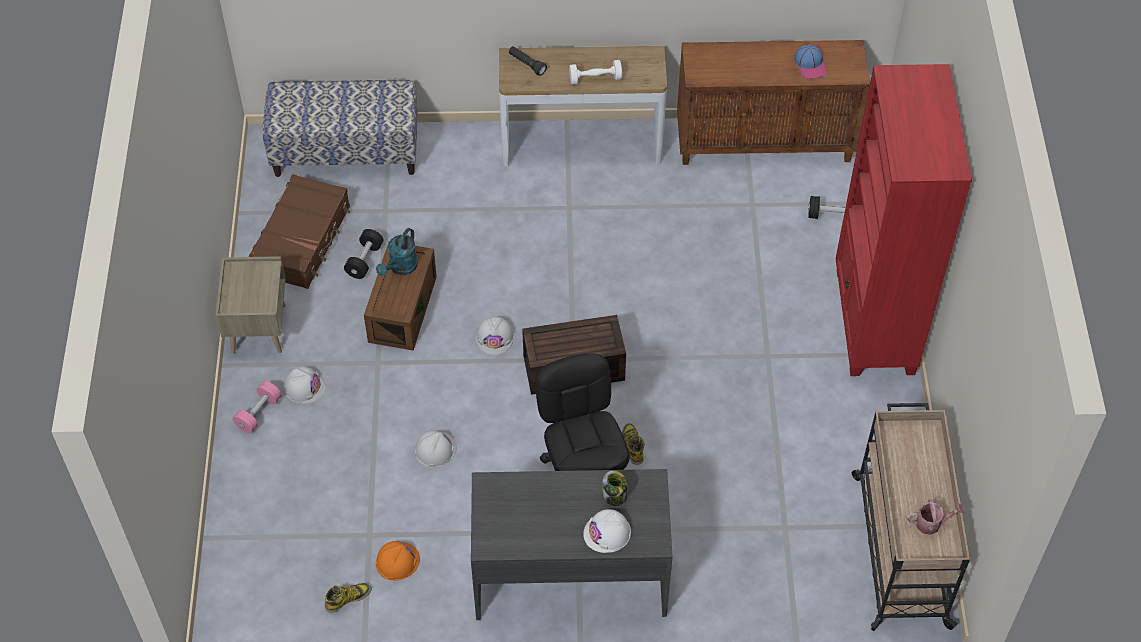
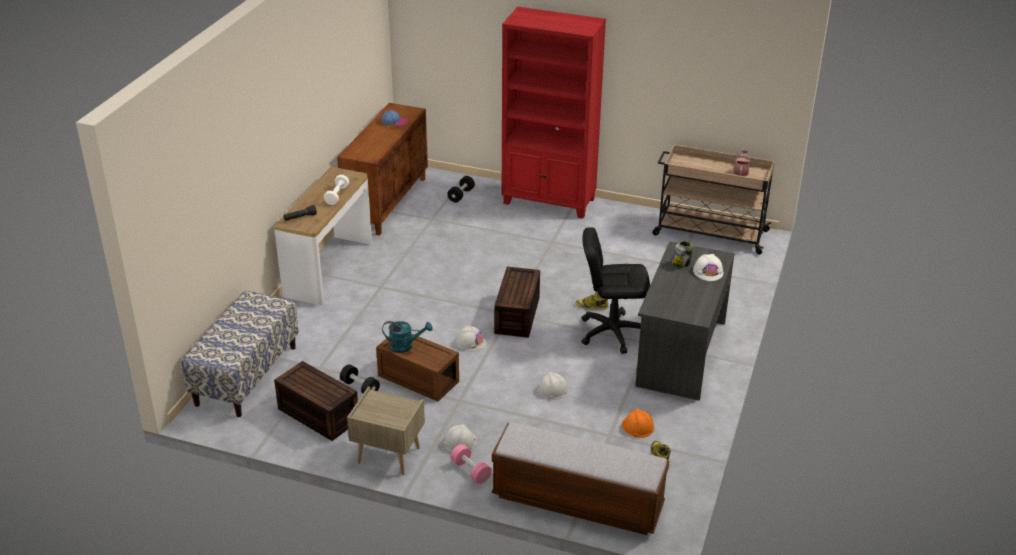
camera: 70 degrees left, 20 degrees down
brown suitcase [248,174,350,289] -> brown storage box [274,361,358,441]
turquoise watering can [376,228,418,276] -> turquoise watering can turned 45 degrees counterclockwise [382,321,433,353]
none -> bench [492,422,669,535]

